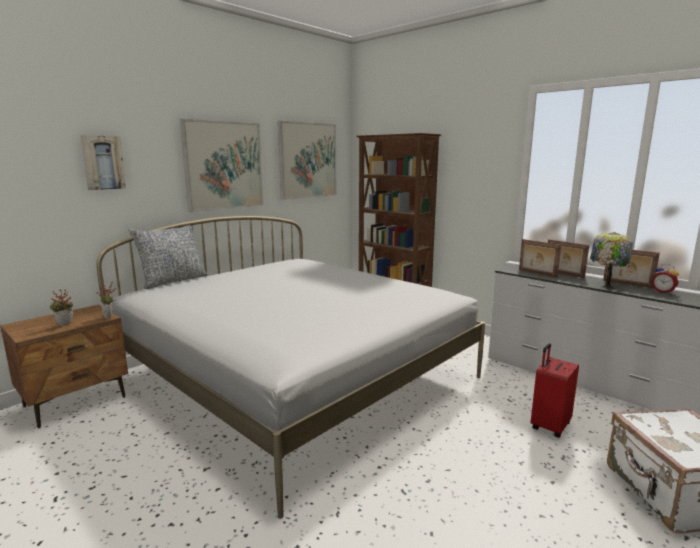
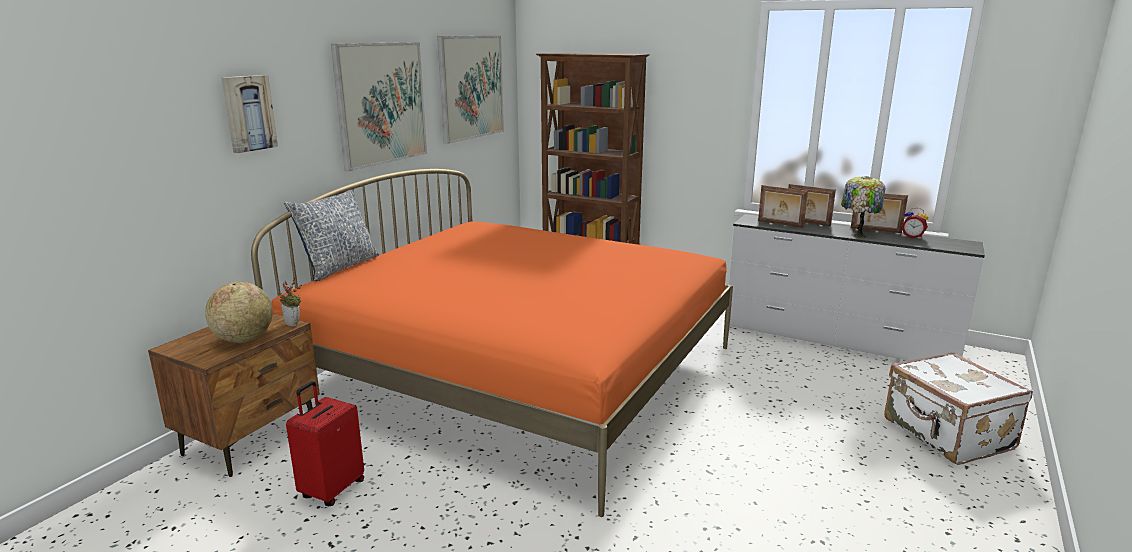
camera: 15 degrees left, 5 degrees up
potted plant [50,289,73,326] -> globe [205,282,273,343]
white bed [97,216,485,519] -> orange bed [251,169,733,517]
red suitcase [531,343,579,438] -> red suitcase moved to [286,381,364,506]

